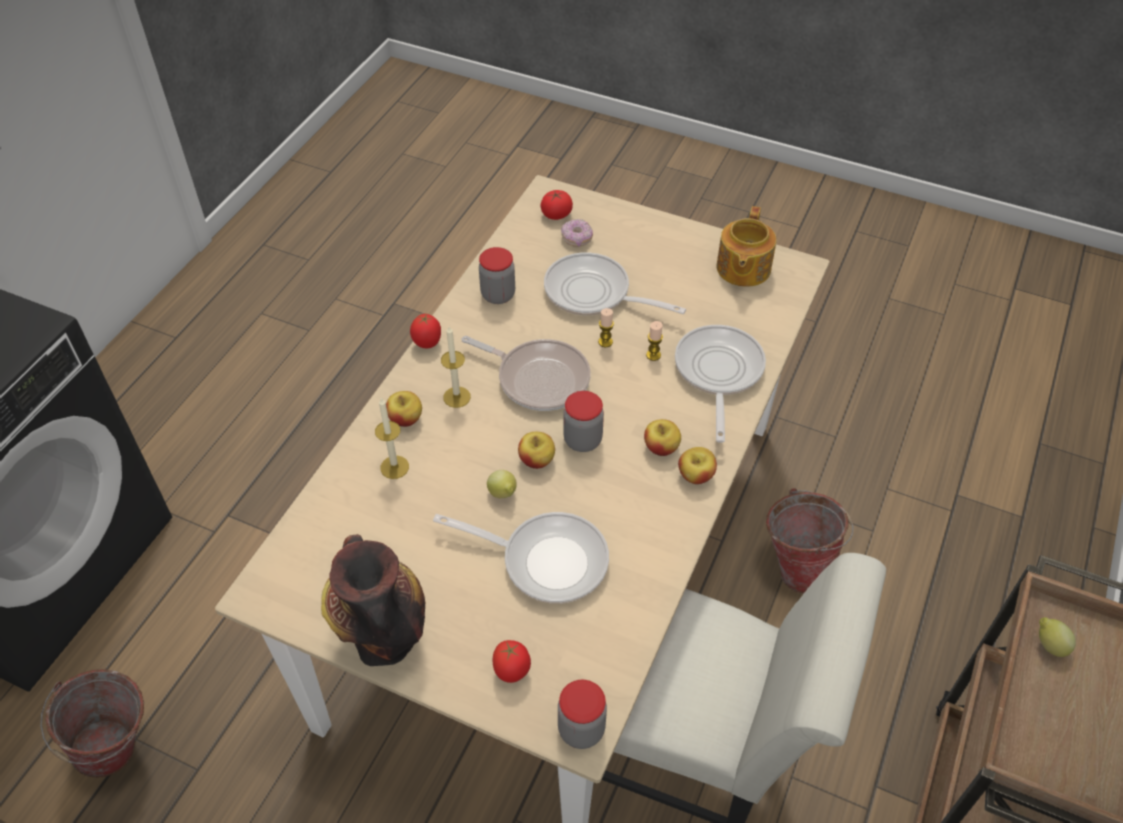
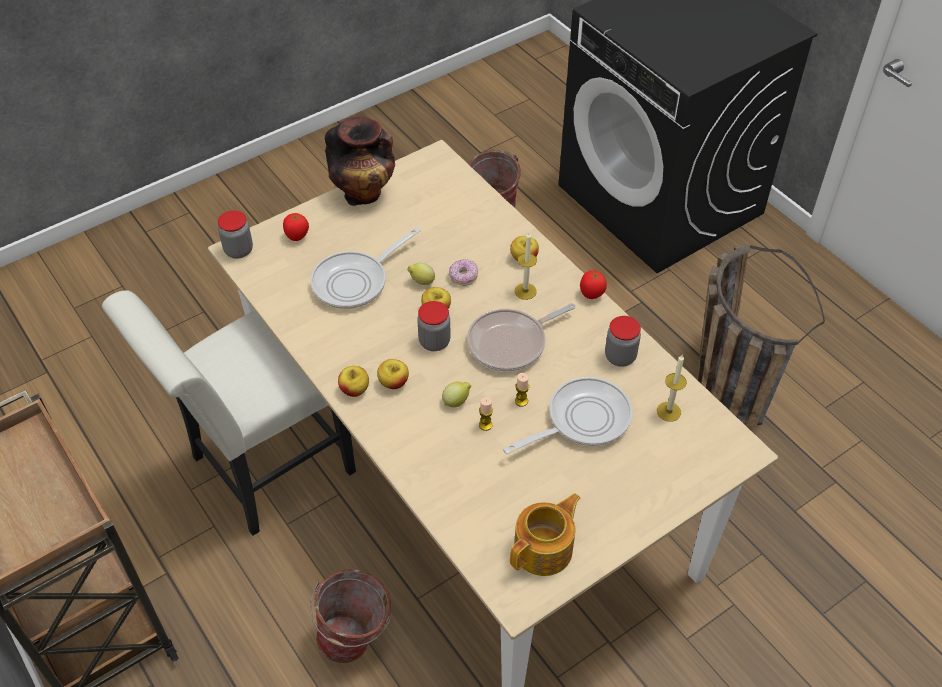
camera: 120 degrees right, 0 degrees up
candle [375,398,409,479] -> candle moved to [657,355,687,422]
tomato [541,190,573,220] -> none
donut [561,219,593,247] -> donut moved to [449,259,478,286]
frying pan [675,325,766,443] -> none
teapot [717,206,776,287] -> teapot turned 90 degrees clockwise [510,493,581,576]
lemon [1039,617,1076,657] -> lemon moved to [442,382,471,408]
none -> basket [697,245,825,427]

